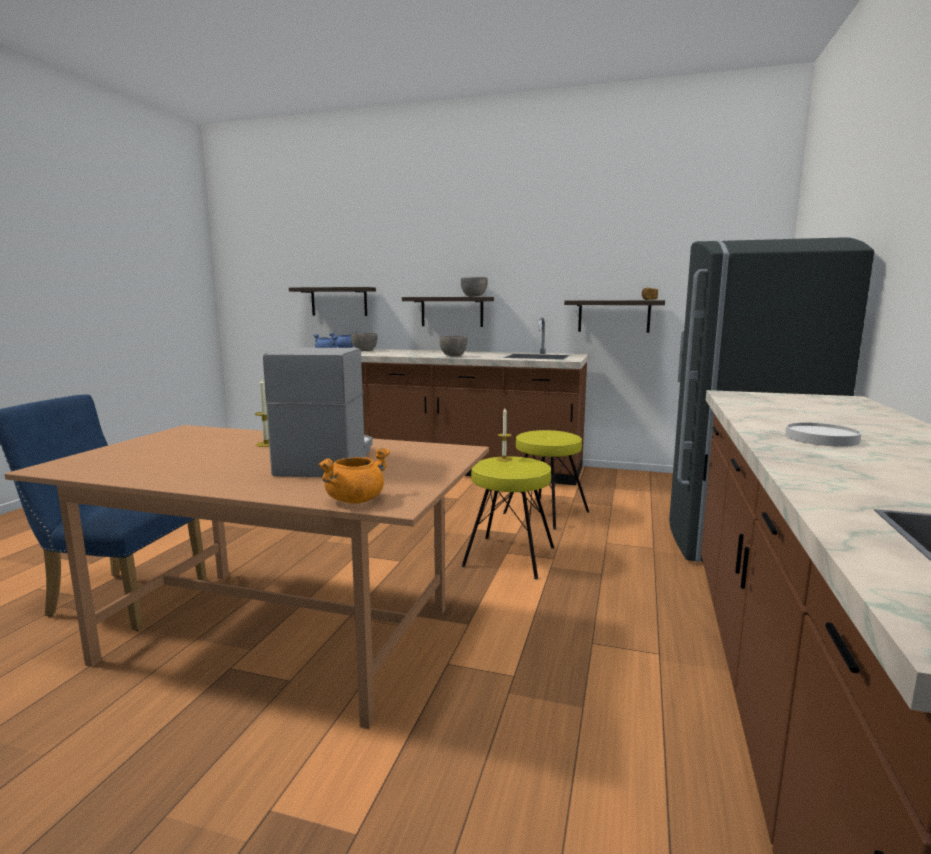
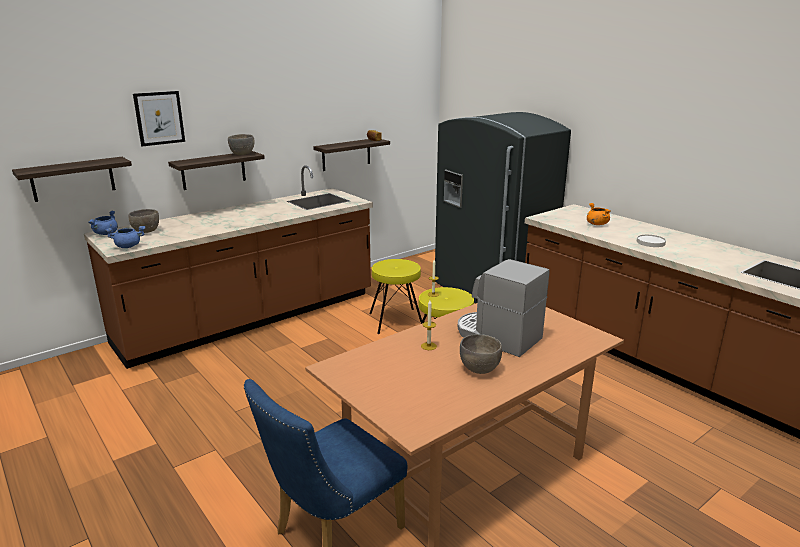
camera: 55 degrees left, 10 degrees up
orange cooking pot [318,448,390,503] -> orange cooking pot moved to [587,203,611,225]
grey bowl [439,336,467,356] -> grey bowl moved to [460,334,502,374]
none -> picture [133,91,185,146]

